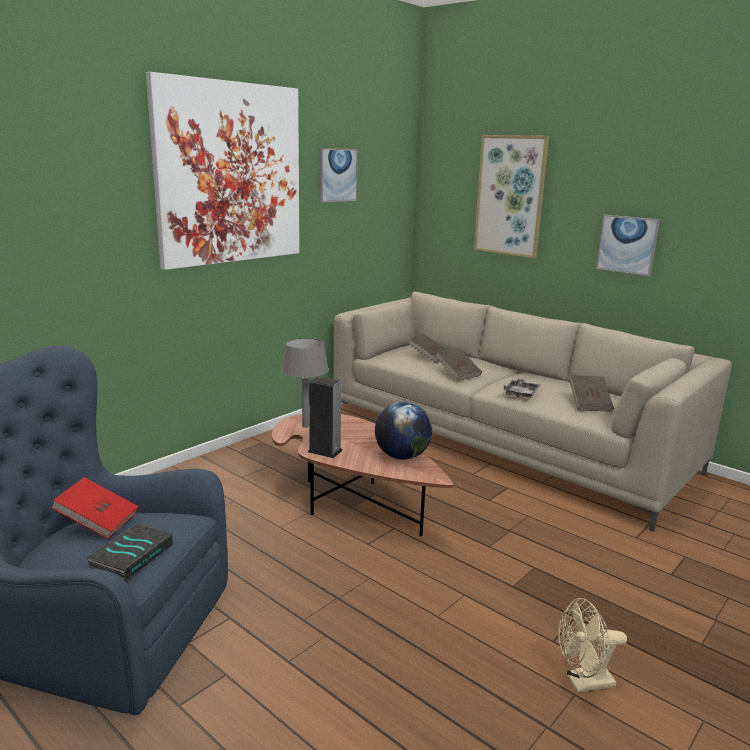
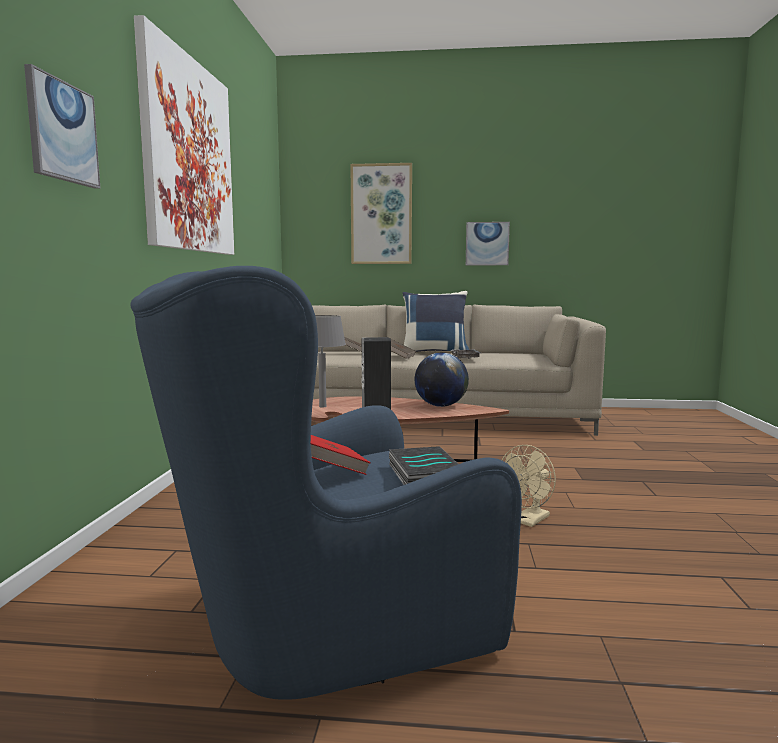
camera: 35 degrees left, 10 degrees down
picture [319,148,358,203] -> picture moved to [24,64,100,189]
beige fan [558,598,627,693] -> beige fan moved to [502,445,556,527]
brown book [570,375,614,412] -> none
none -> blue pillow [402,291,469,352]

